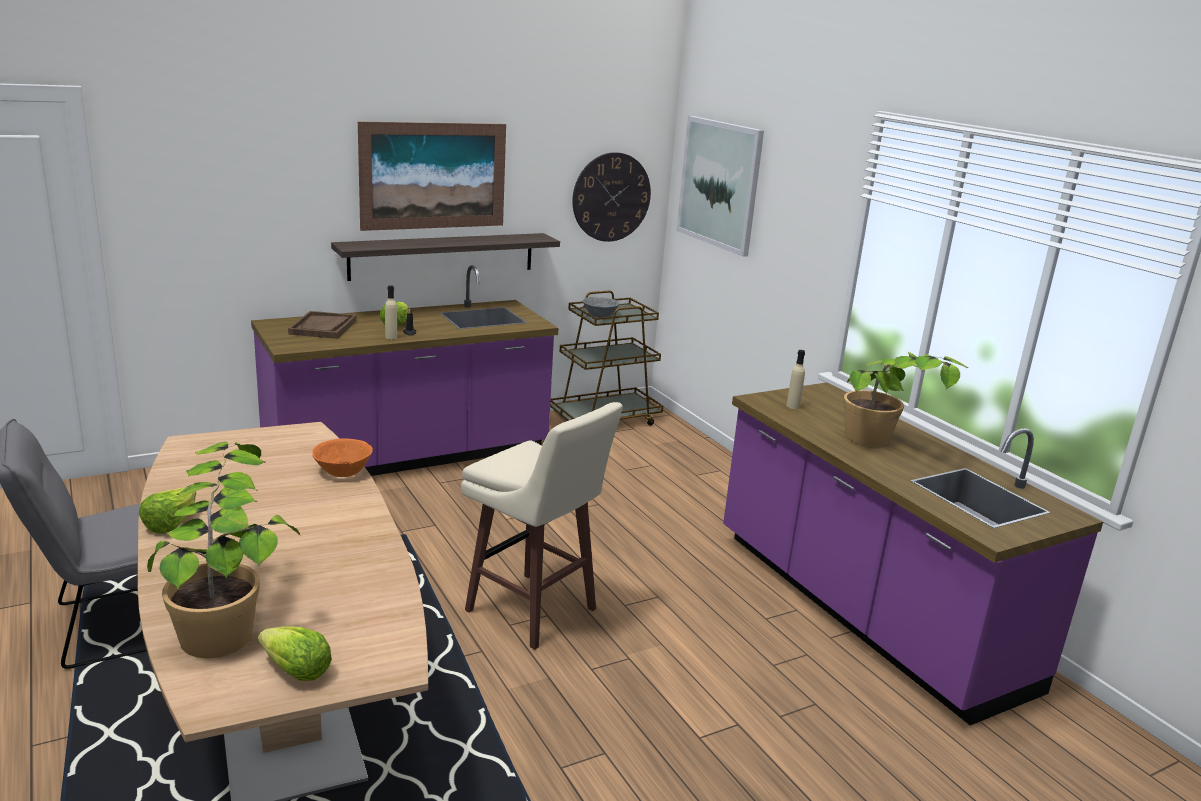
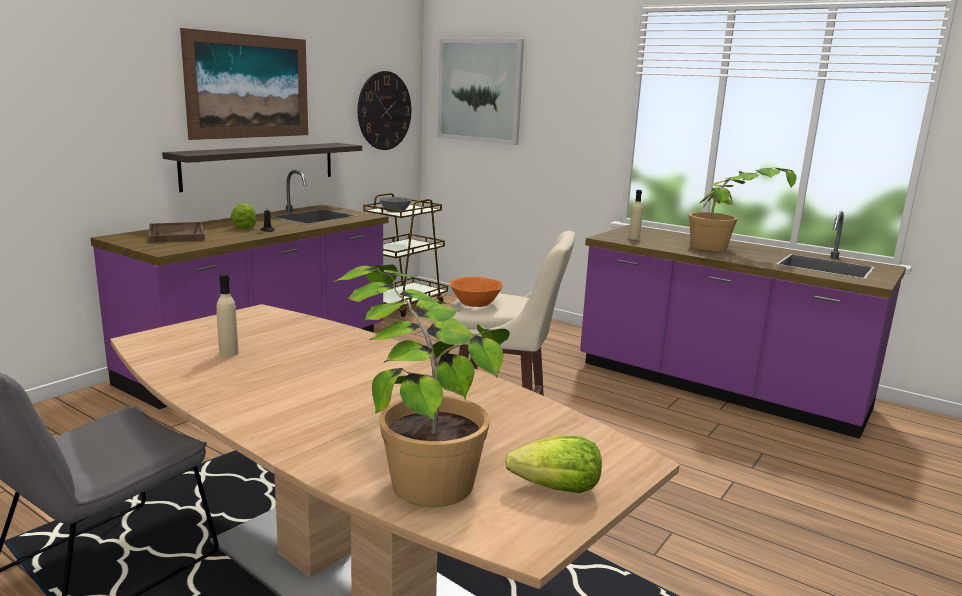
camera: 25 degrees left, 5 degrees down
lettuce [139,488,196,533] -> none
orange bowl [312,438,373,477] -> orange bowl moved to [449,277,502,307]
beige bottle [385,285,397,339] -> beige bottle moved to [216,274,239,357]

